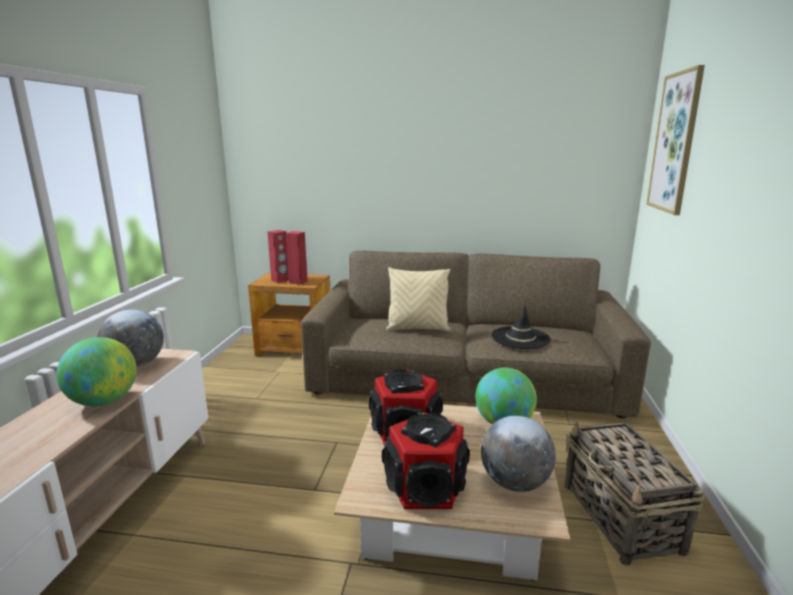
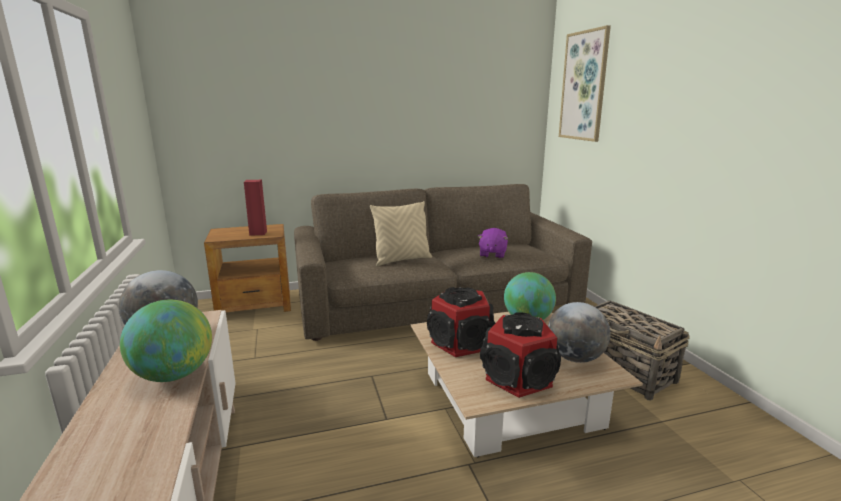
camera: 25 degrees left, 0 degrees up
red speaker [267,230,289,283] -> none
black hat [491,306,551,349] -> purple plush toy [478,228,508,259]

